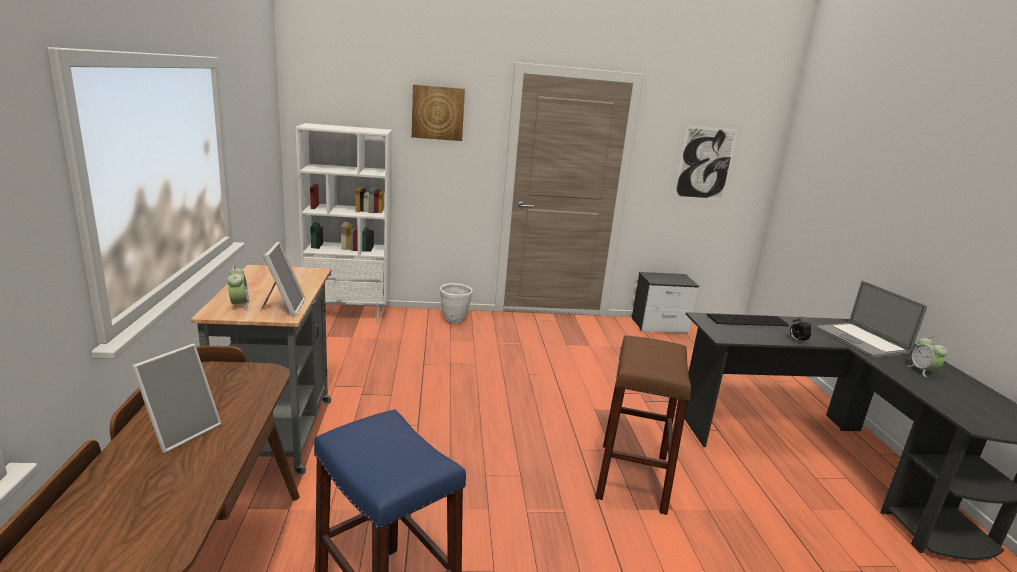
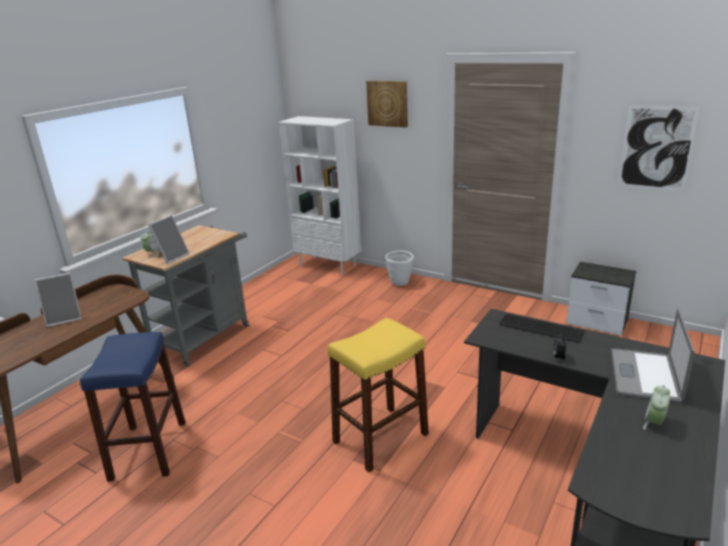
camera: 40 degrees right, 5 degrees up
brown stool [595,336,691,515] -> yellow stool [327,318,429,473]

